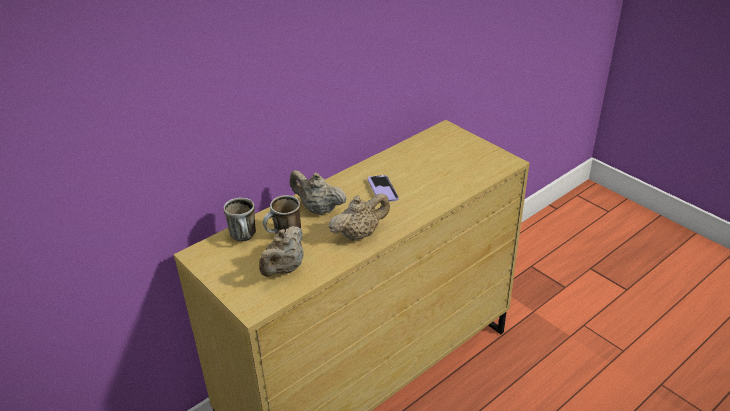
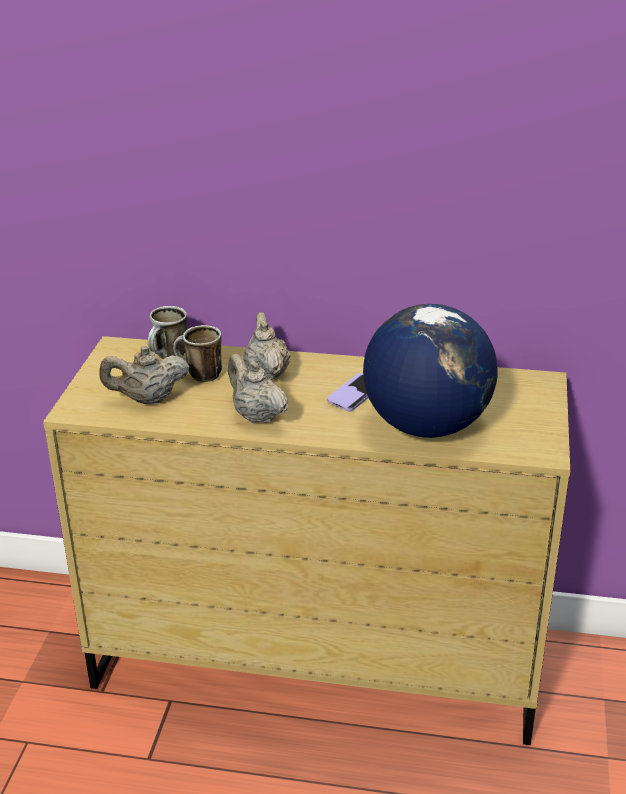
camera: 50 degrees right, 5 degrees down
beige teapot [329,193,390,241] -> beige teapot turned 150 degrees counterclockwise [228,354,288,423]
none -> globe [363,304,498,438]

